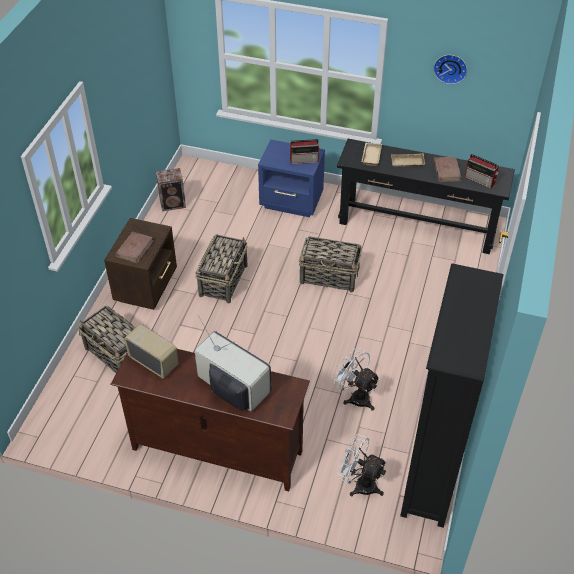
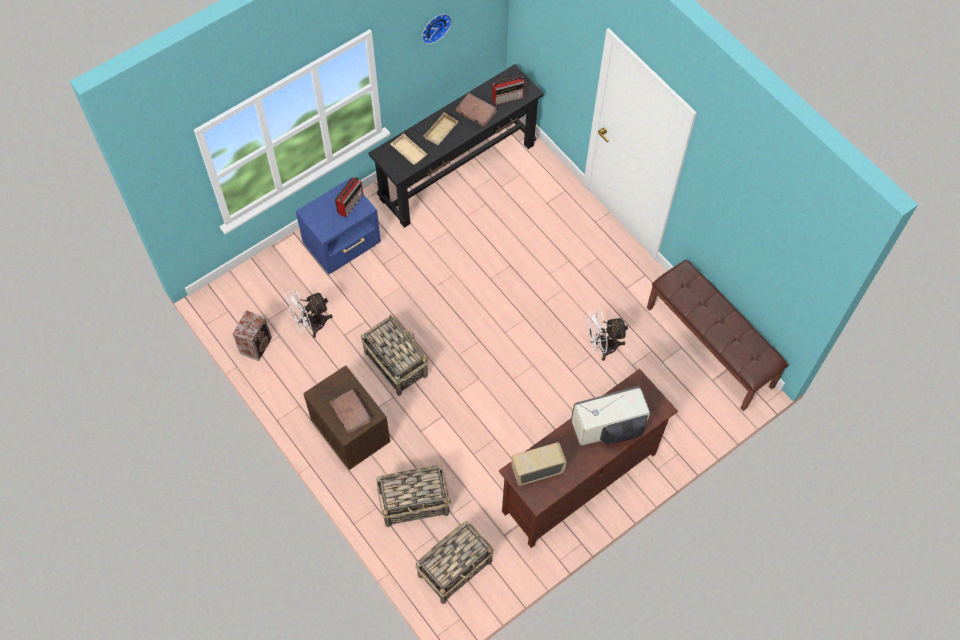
camera: 55 degrees left, 15 degrees up
basket [299,237,362,293] -> basket moved to [416,521,494,604]
white fan [337,434,387,496] -> white fan moved to [285,289,333,338]
black bookcase [400,263,504,528] -> brown bench [647,260,788,411]

